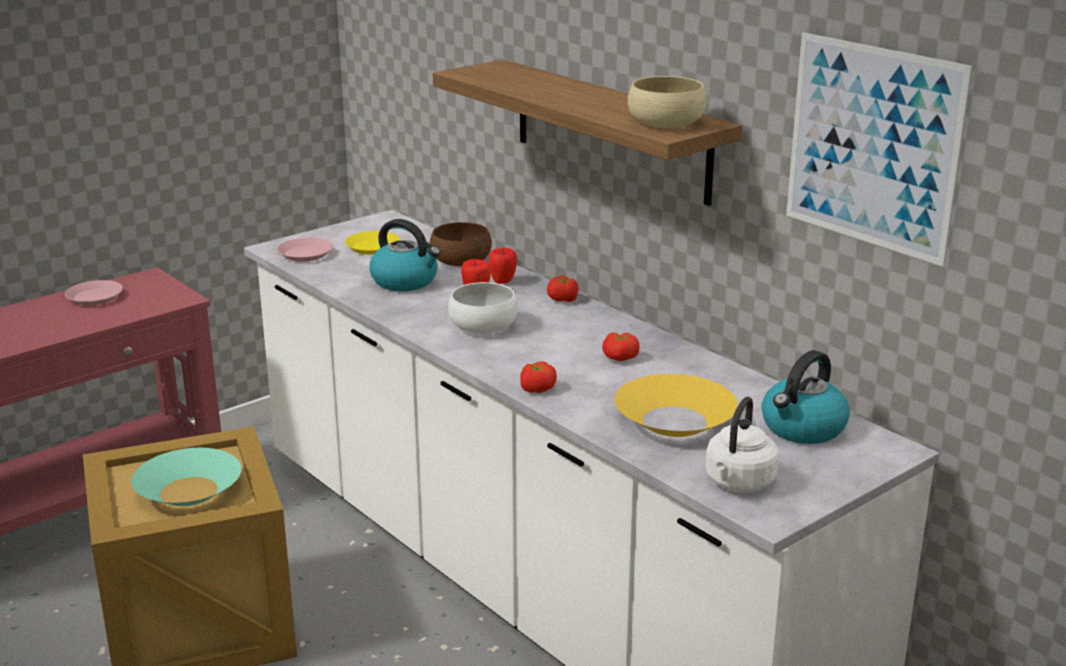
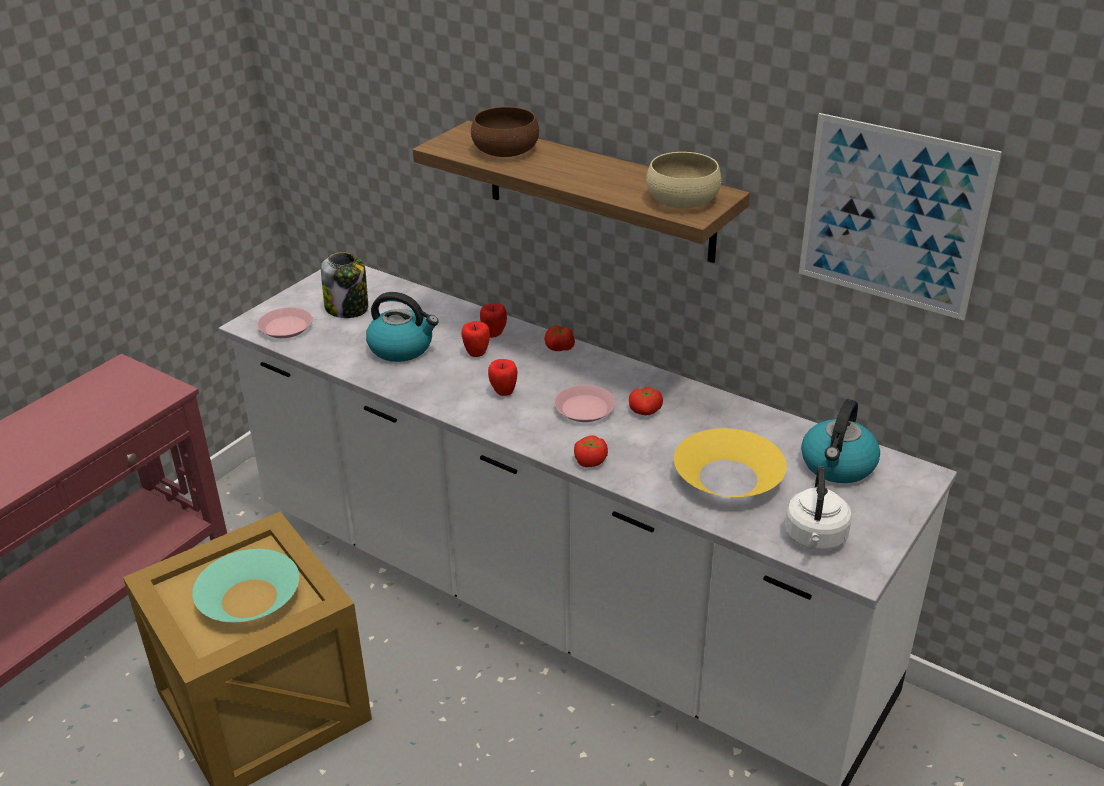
camera: 15 degrees left, 10 degrees up
pink plate [65,280,123,306] -> pink plate moved to [554,385,616,422]
yellow plate [345,231,400,255] -> jar [321,252,368,318]
brown bowl [430,222,492,266] -> brown bowl moved to [471,107,539,157]
white bowl [448,282,518,334] -> apple [488,359,517,396]

